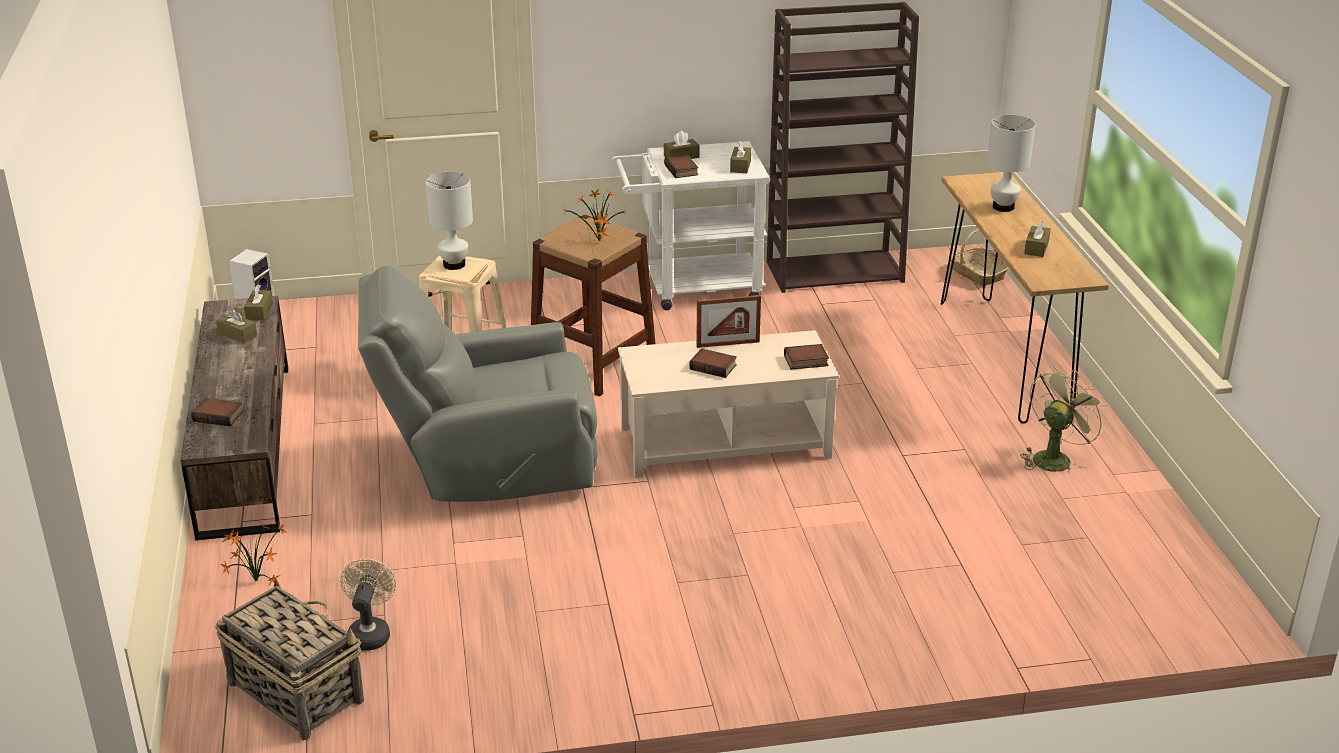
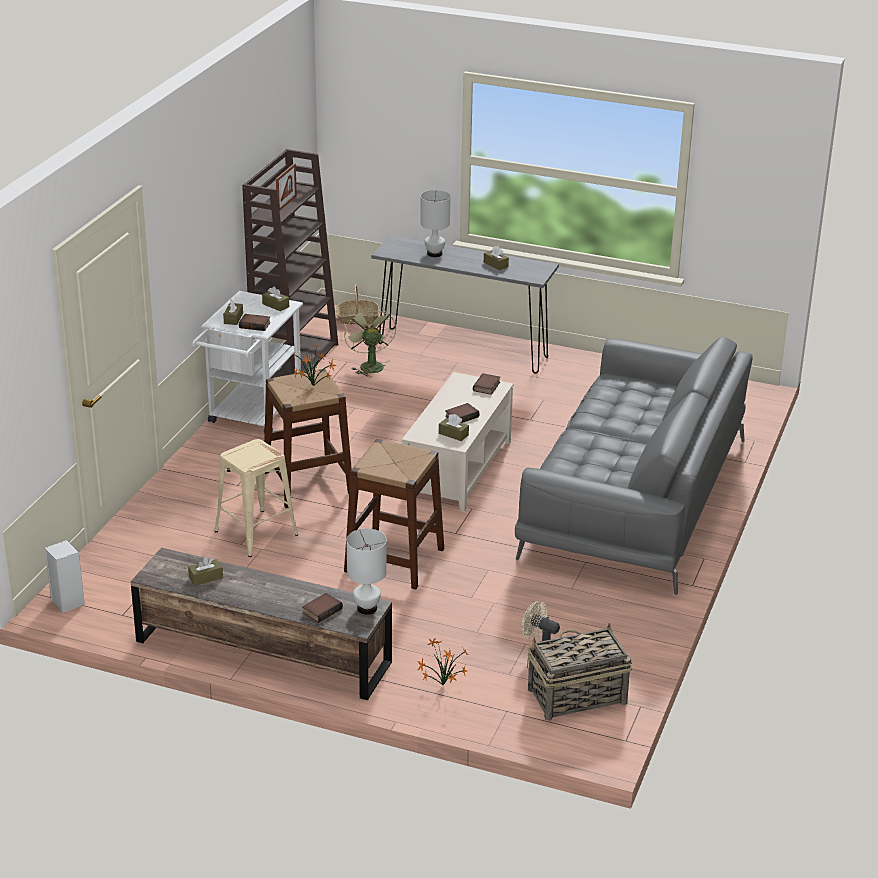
camera: 60 degrees left, 0 degrees up
brown tissue box [244,285,273,320] -> brown tissue box moved to [439,414,469,441]
grey armchair [358,265,598,502] -> brown stool [344,439,444,589]
white table lamp [426,172,473,270] -> white table lamp moved to [346,529,387,615]
picture frame [696,295,761,348] -> picture frame moved to [276,163,297,211]
brown console table [941,172,1109,424] -> grey console table [371,235,559,374]
green fan [1020,367,1108,472] -> green fan moved to [344,306,396,377]
none -> grey sofa [515,337,753,595]

